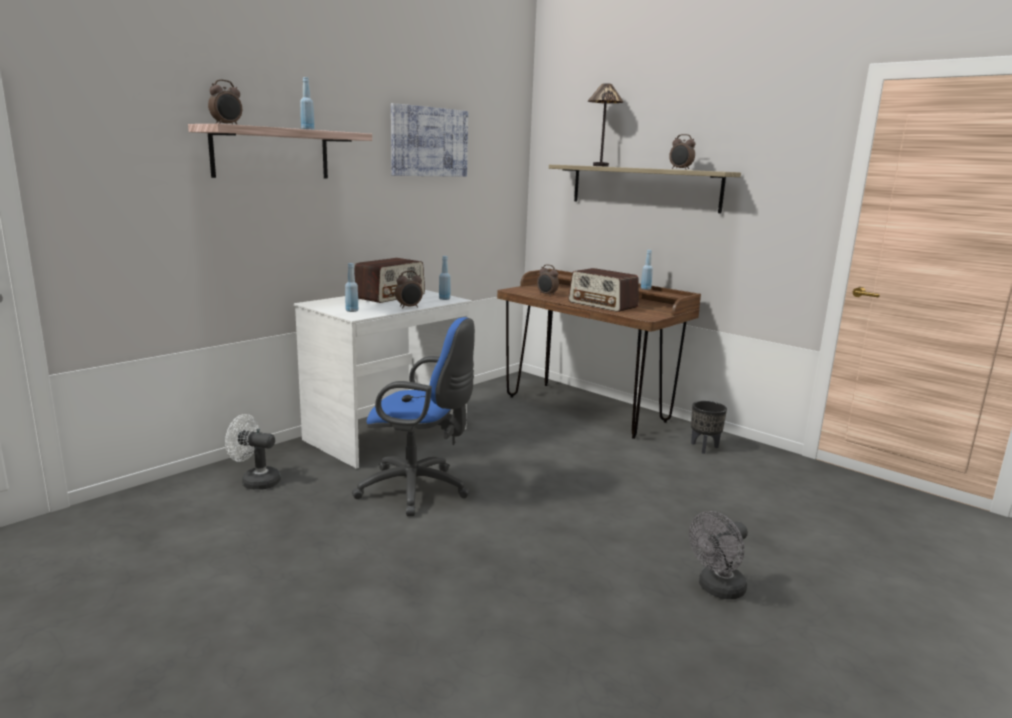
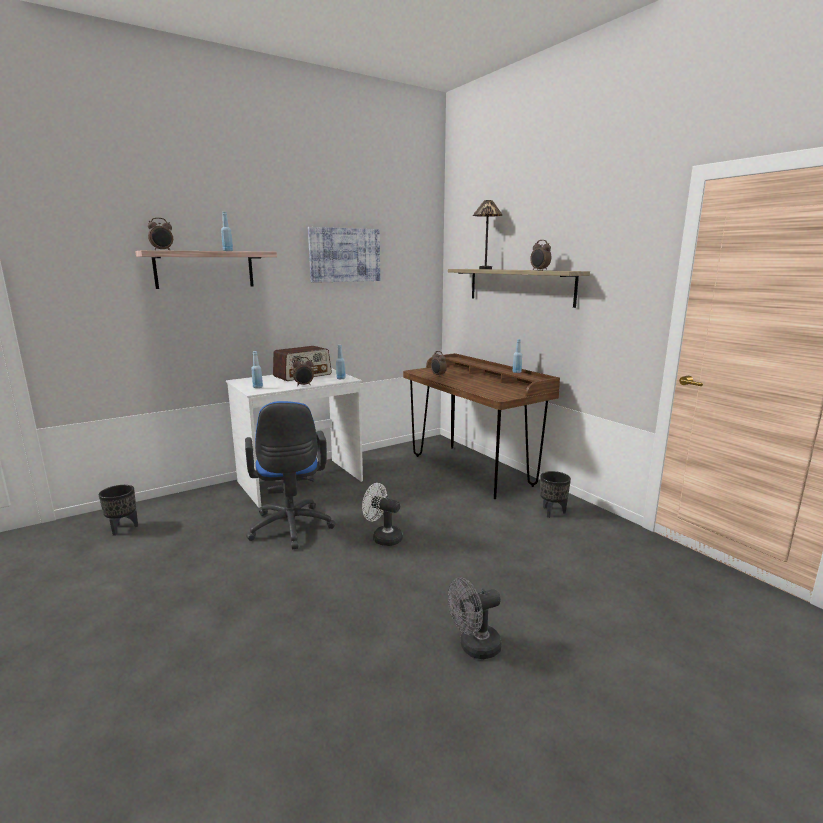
camera: 15 degrees right, 0 degrees up
white fan [225,414,281,490] -> white fan moved to [362,483,403,546]
blue office chair [352,317,475,516] -> blue office chair turned 45 degrees clockwise [245,401,336,549]
radio [568,268,638,312] -> none
none -> black planter [99,485,138,536]

